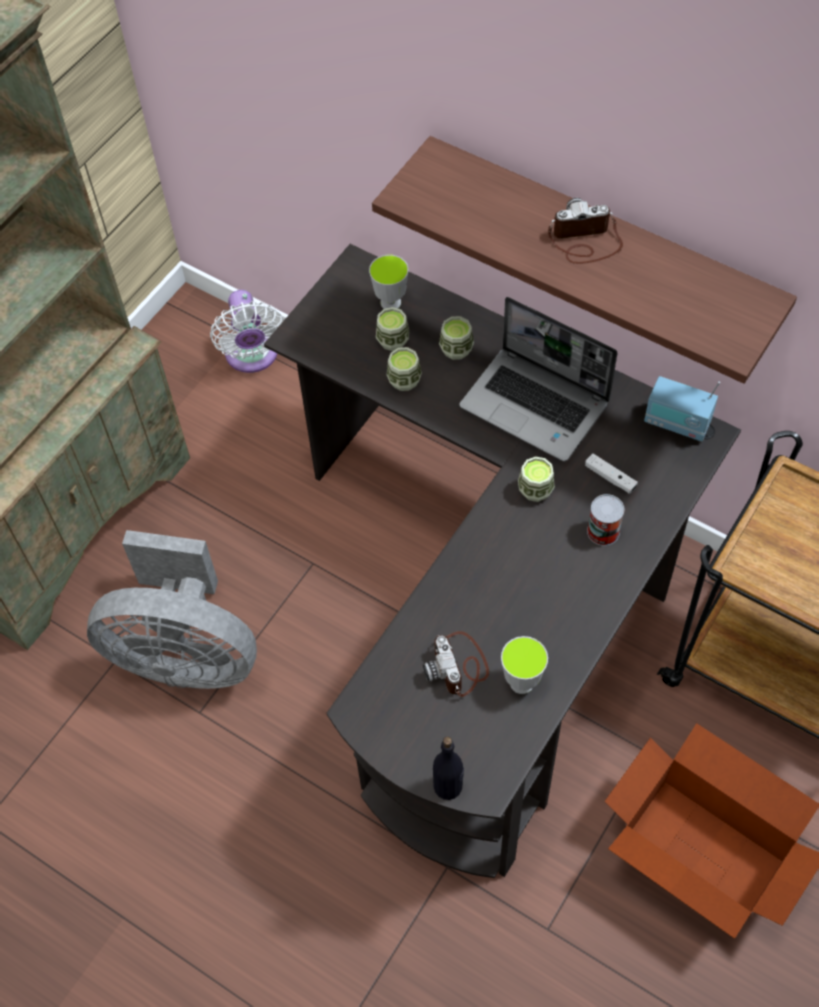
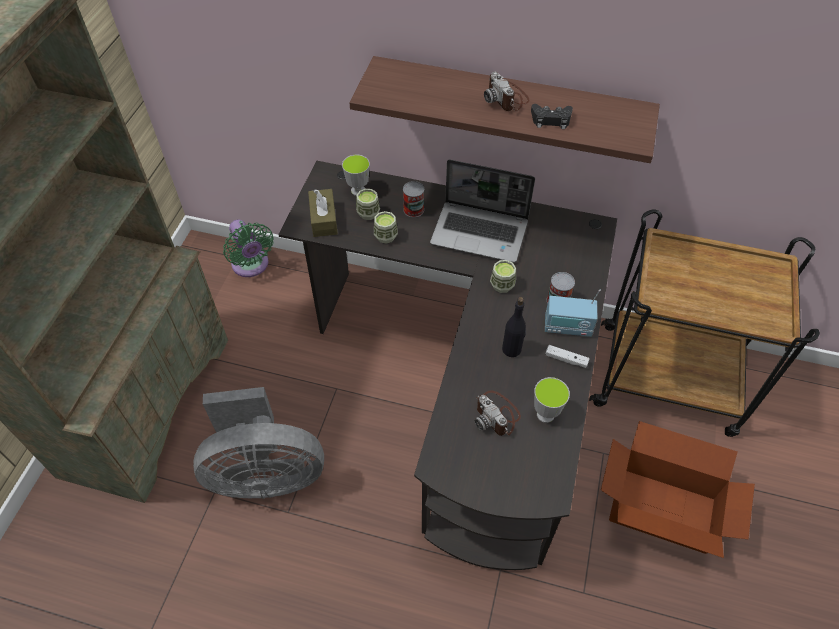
camera: 20 degrees left, 5 degrees down
white fan [210,290,284,373] -> green fan [223,220,274,277]
black bottle [433,736,464,800] -> black bottle moved to [502,297,526,357]
cup [439,316,474,360] -> can [403,181,424,217]
camera [548,198,623,264] -> camera turned 90 degrees counterclockwise [484,72,529,111]
white game controller [585,454,638,494] -> white game controller moved to [546,345,589,368]
radio [644,376,720,441] -> radio moved to [545,289,601,337]
none -> brown tissue box [308,189,338,237]
none -> black game controller [531,104,573,129]

